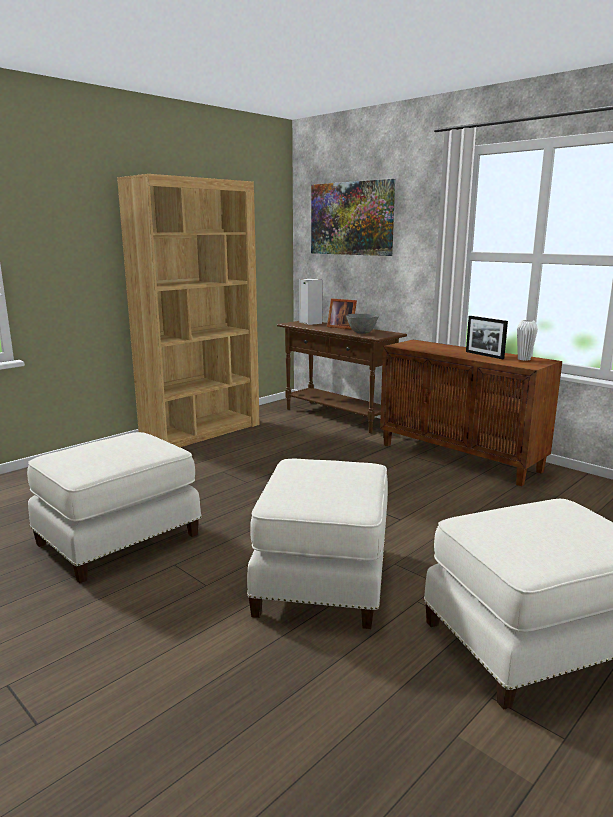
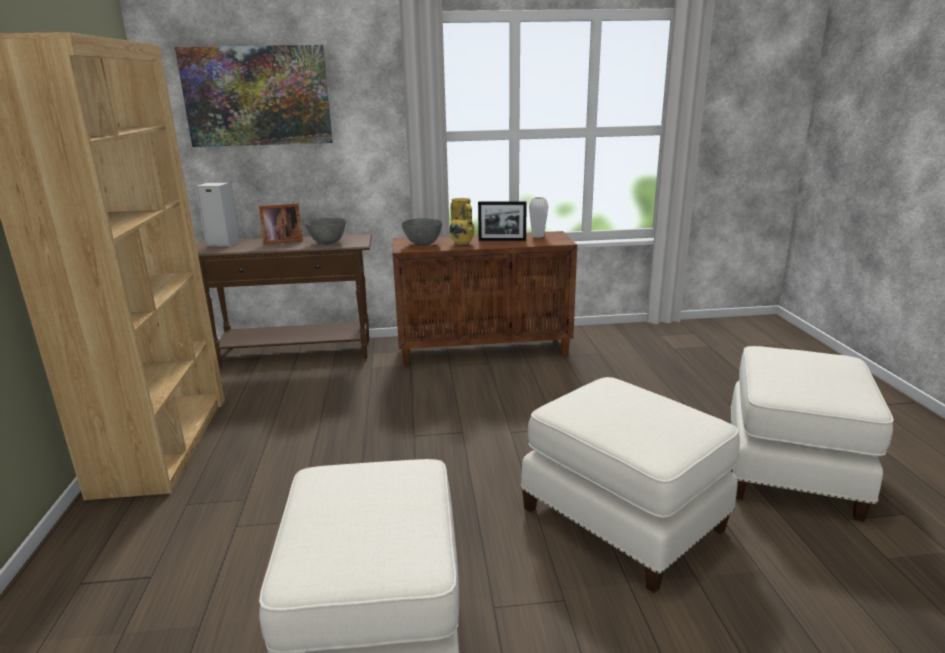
camera: 50 degrees left, 5 degrees up
none -> grey bowl [402,218,442,246]
none -> yellow vase [450,198,474,245]

